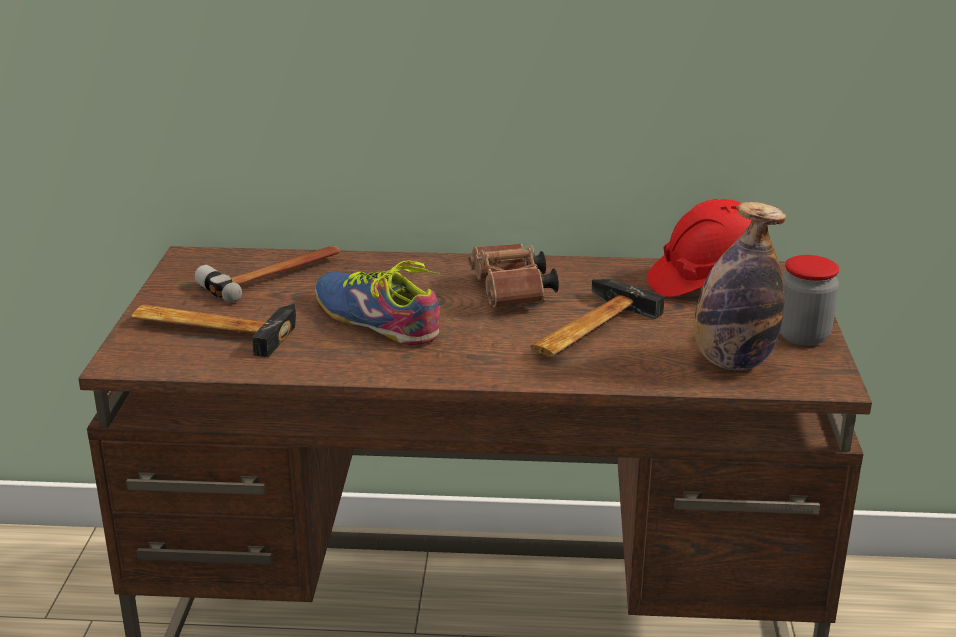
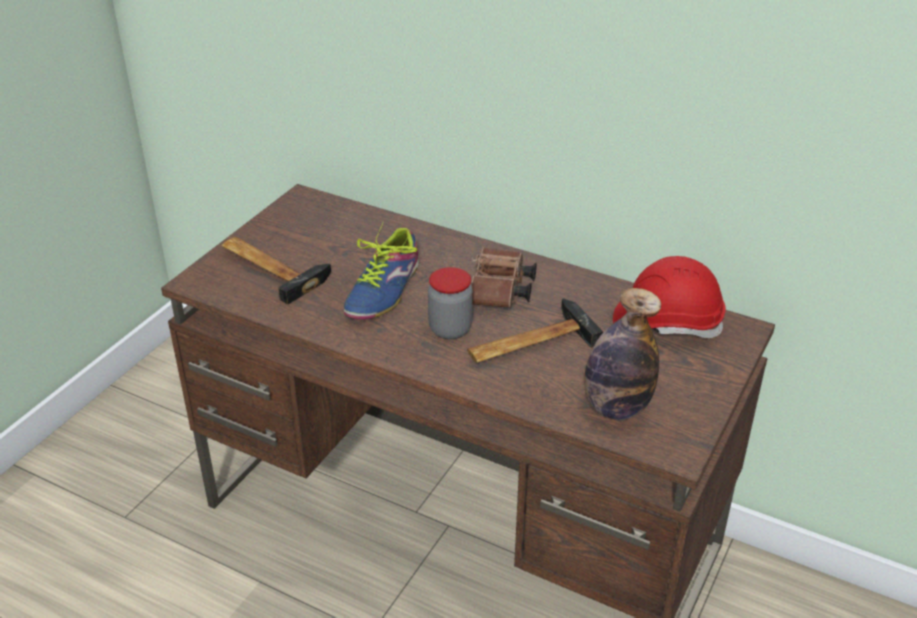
camera: 25 degrees right, 10 degrees up
hammer [195,246,340,303] -> none
shoe [315,261,440,345] -> shoe turned 135 degrees counterclockwise [343,222,419,320]
jar [780,255,839,346] -> jar moved to [428,267,473,339]

